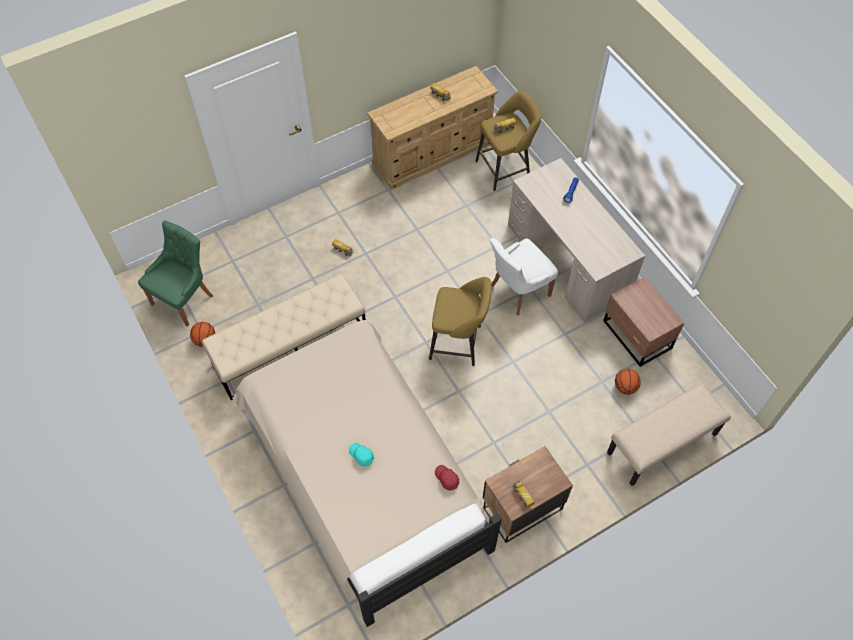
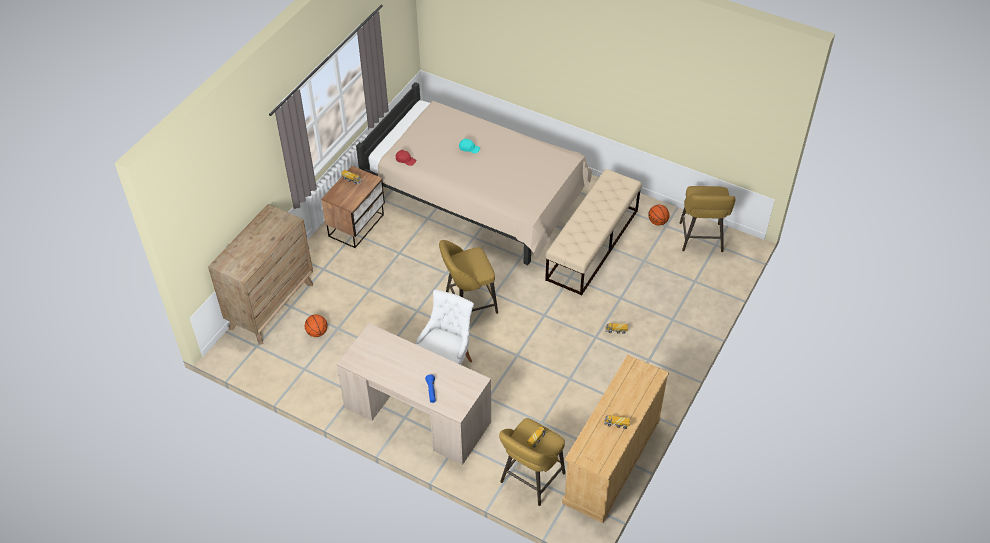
camera: 150 degrees right, 10 degrees down
green chair [138,221,213,327] -> yellow stool [680,186,735,252]
brown nightstand [603,277,684,367] -> none
beige bench [607,383,731,486] -> brown dresser [208,204,313,345]

